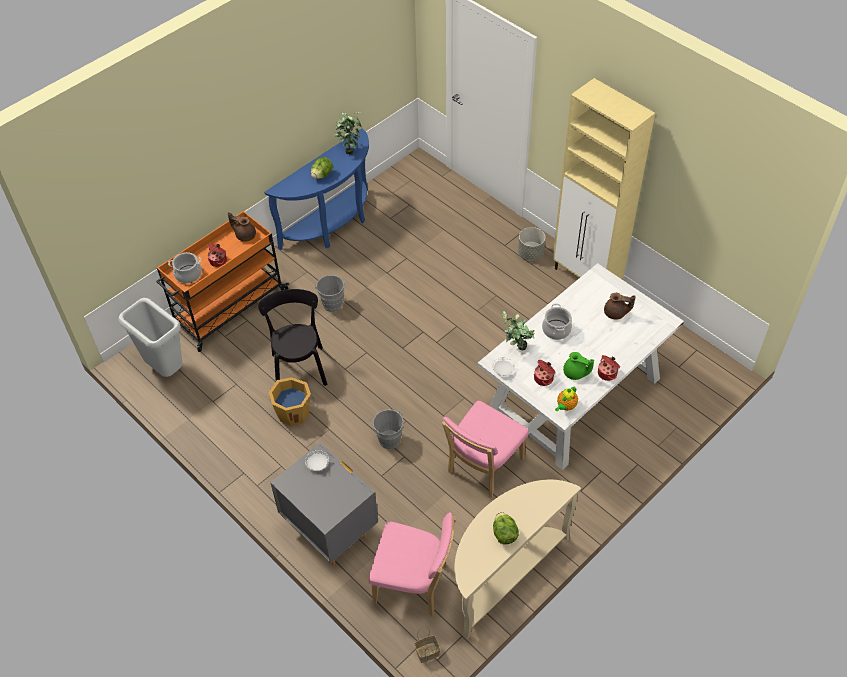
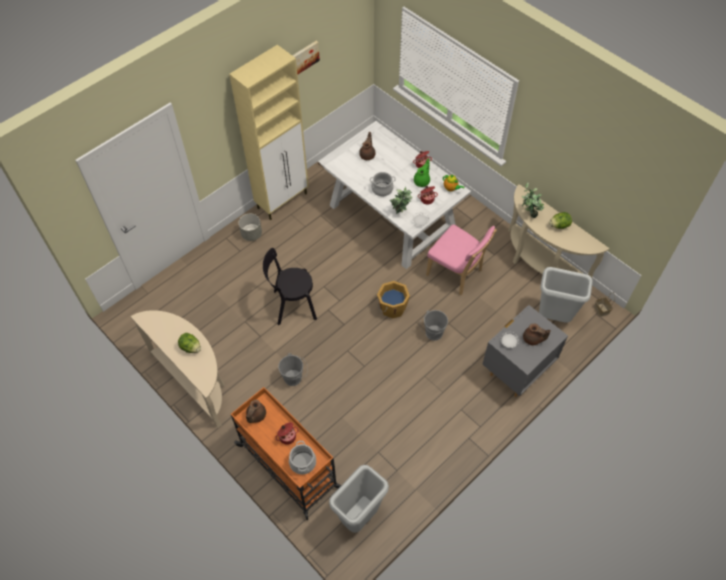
camera: 90 degrees left, 5 degrees up
black chair [258,289,327,386] -> black chair moved to [263,248,317,325]
blue console table [264,128,369,250] -> beige console table [131,310,225,428]
orange bucket [269,377,314,426] -> orange bucket moved to [377,281,410,318]
potted plant [334,112,362,155] -> potted plant moved to [522,182,545,218]
pink chair [369,512,456,617] -> grey trash can [539,267,593,323]
none -> picture [292,41,320,74]
none -> brown teapot [523,323,551,345]

